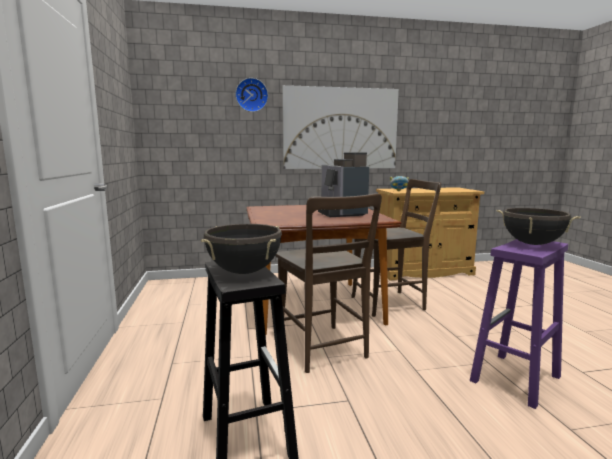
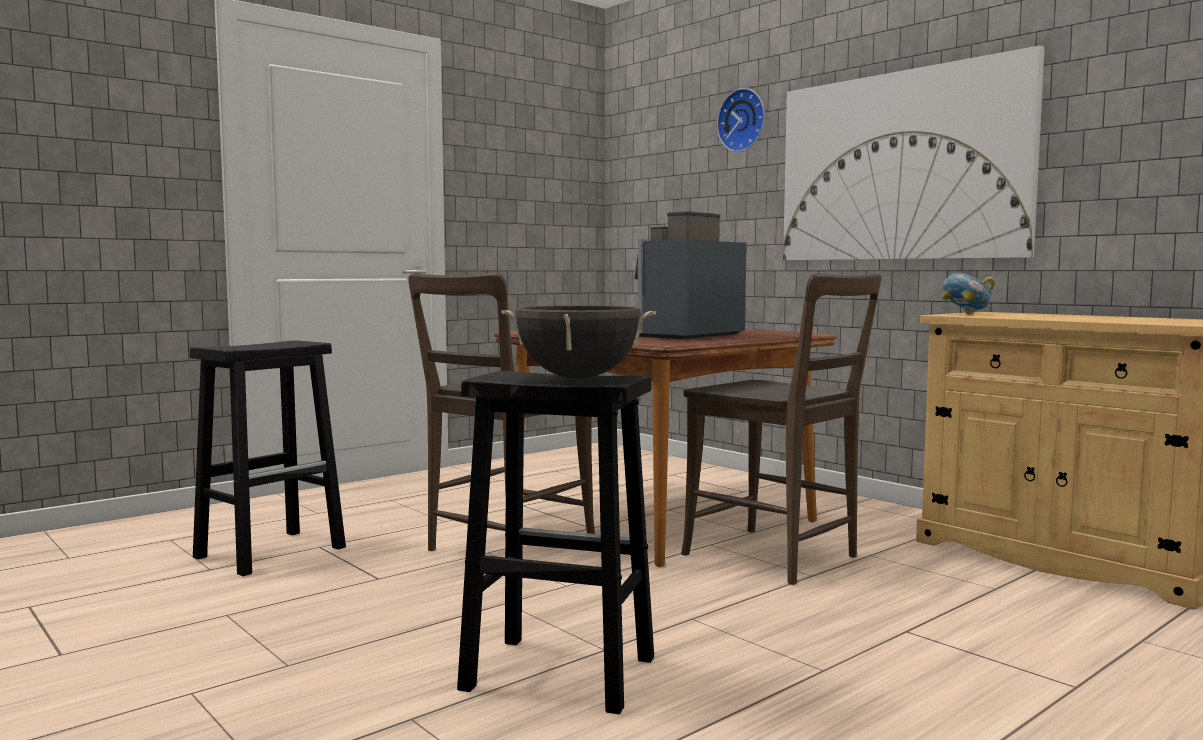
camera: 60 degrees right, 5 degrees down
black cooking pot [201,224,282,274] -> none
purple stool [470,239,568,409] -> black stool [457,371,654,714]

